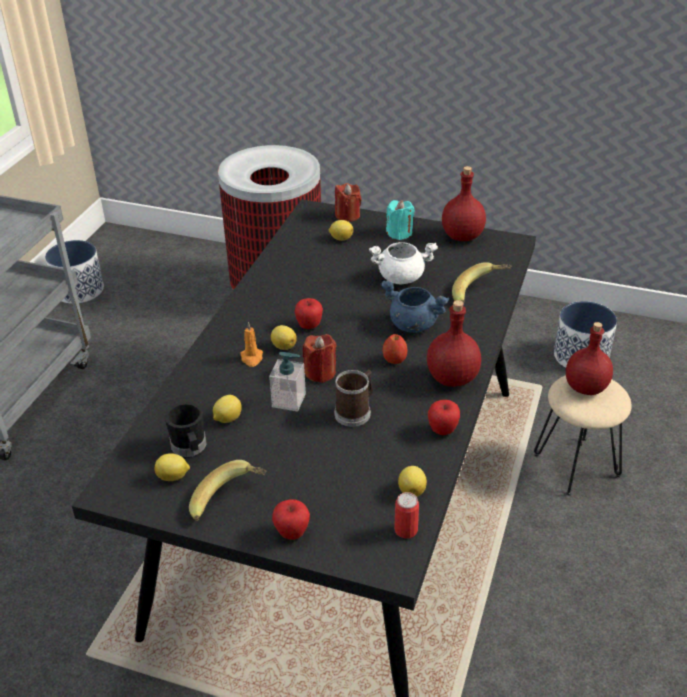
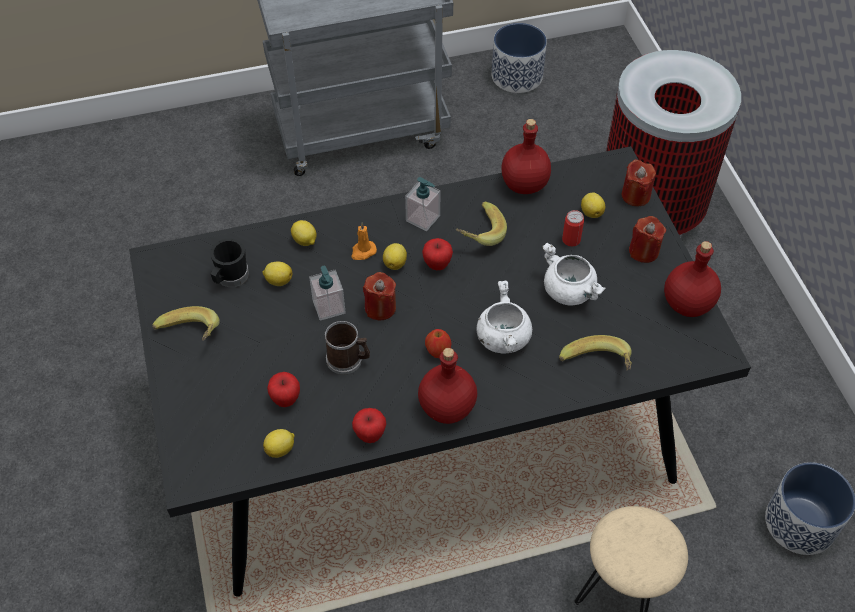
camera: 55 degrees right, 15 degrees up
lemon [154,453,190,481] -> lemon moved to [291,220,316,246]
apple [272,499,310,540] -> apple moved to [267,372,300,407]
blue cooking pot [380,281,449,333] -> white cooking pot [477,281,532,353]
turquoise candle [386,200,415,240] -> red candle [629,216,666,263]
can [394,492,419,538] -> can moved to [562,210,584,246]
red bottle [566,322,613,395] -> red bottle moved to [501,119,551,194]
none -> soap dispenser [405,177,441,231]
none -> banana [456,202,507,246]

